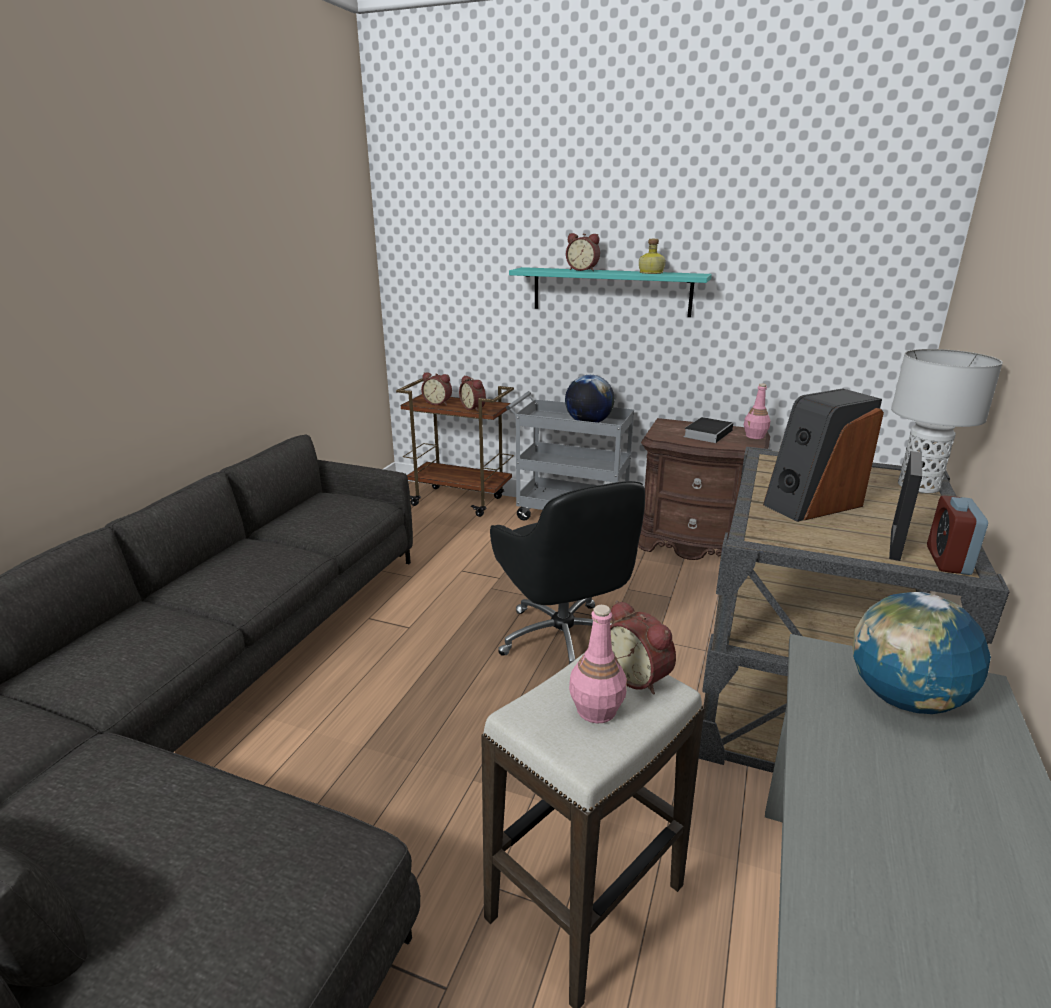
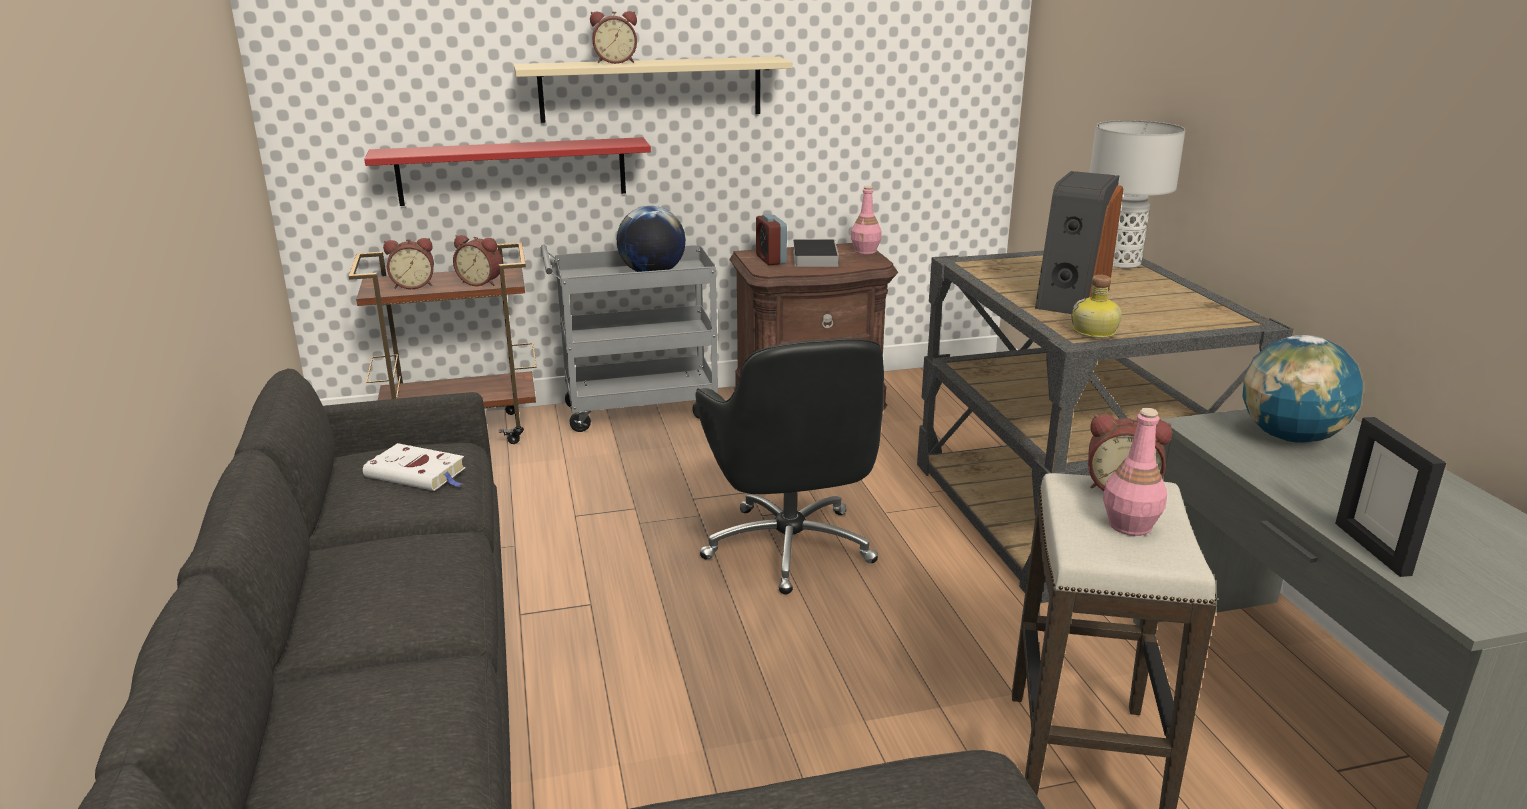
camera: 35 degrees left, 0 degrees up
black office chair [490,481,645,664] -> black office chair turned 45 degrees clockwise [695,338,884,595]
turquoise shelf [509,267,712,317] -> beige shelf [514,57,792,123]
bottle [639,239,666,274] -> bottle moved to [1072,275,1122,338]
picture frame [889,451,922,561] -> picture frame moved to [1335,417,1446,577]
alarm clock [927,495,988,575] -> alarm clock moved to [756,214,787,265]
none -> white book [363,443,465,491]
none -> red shelf [364,137,651,206]

